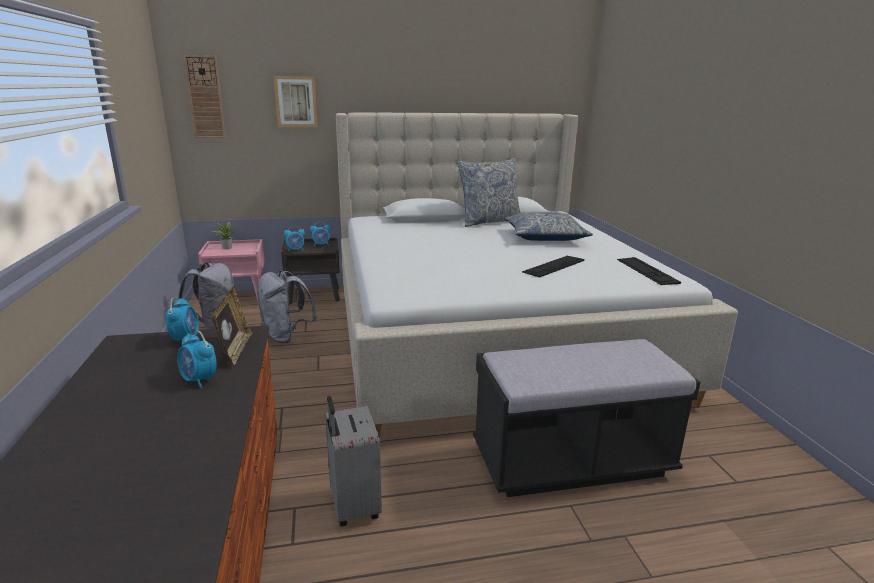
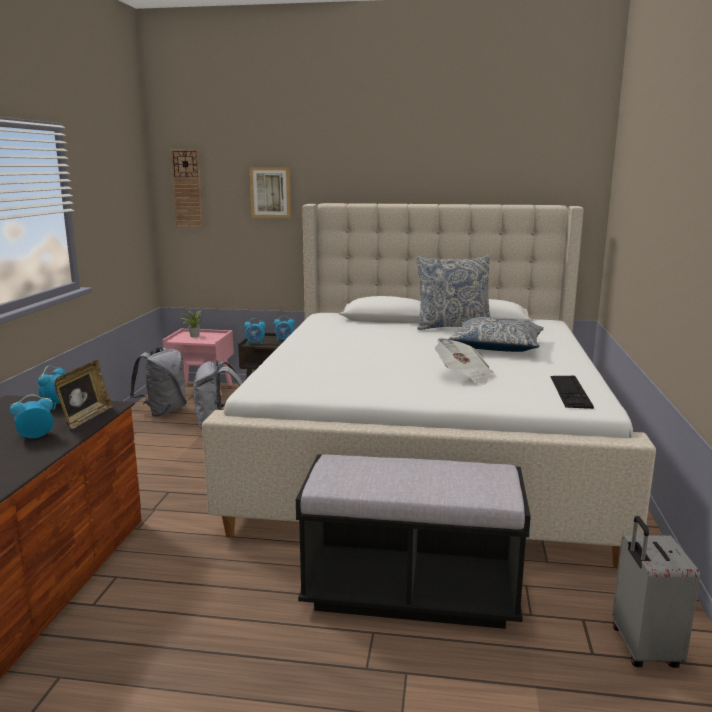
camera: 20 degrees right, 5 degrees down
alarm clock [177,330,216,388] -> alarm clock turned 90 degrees clockwise [10,395,53,438]
grey suitcase [325,396,382,526] -> grey suitcase moved to [612,516,700,668]
keyboard [522,256,584,278] -> newspaper [435,338,493,385]

